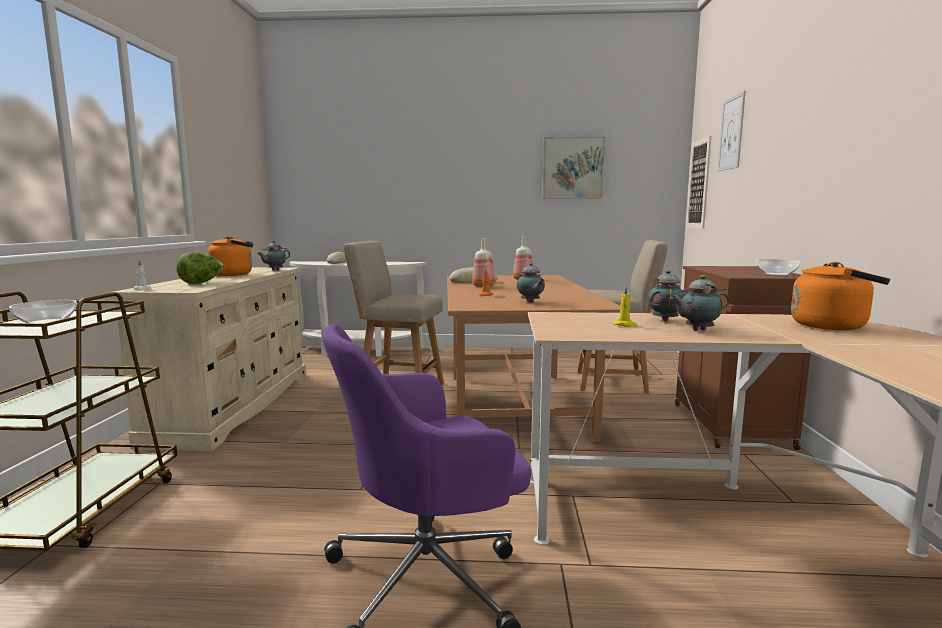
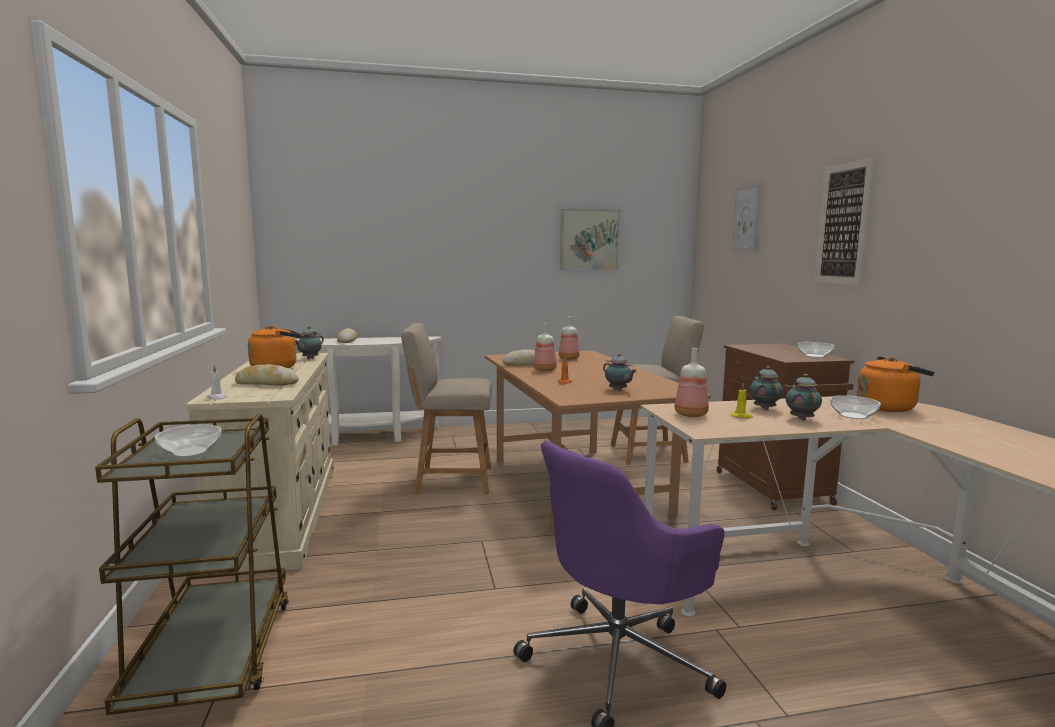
camera: 15 degrees left, 0 degrees up
lettuce [176,252,224,284] -> bread [235,364,299,385]
teapot [670,275,730,331] -> teapot turned 120 degrees clockwise [786,374,822,421]
picture [686,136,711,229] -> picture moved to [814,158,875,285]
none -> bottle [674,348,709,417]
none -> bowl [830,395,881,419]

